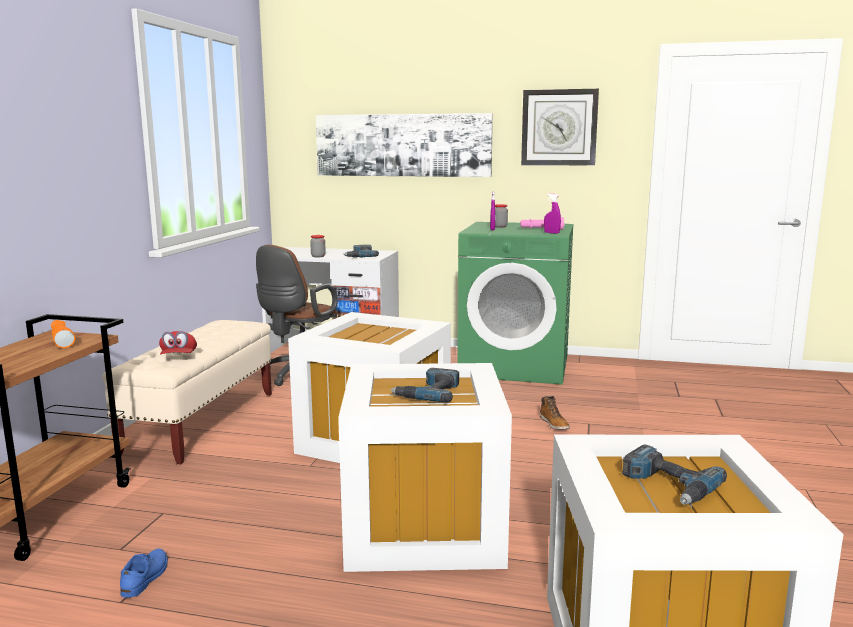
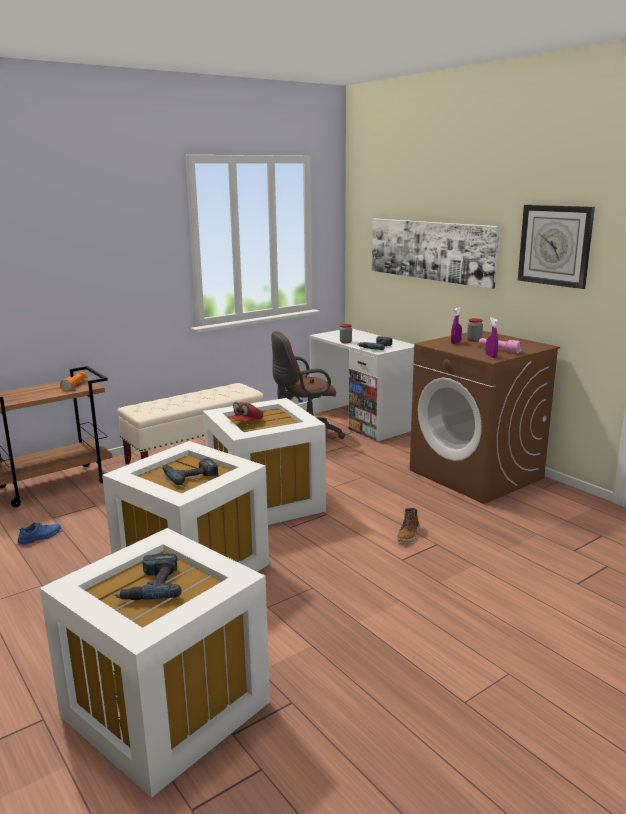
camera: 40 degrees right, 5 degrees up
red cap [159,331,197,354] -> red cap moved to [229,402,263,422]
green washing machine [457,222,573,385] -> brown washing machine [410,331,560,504]

